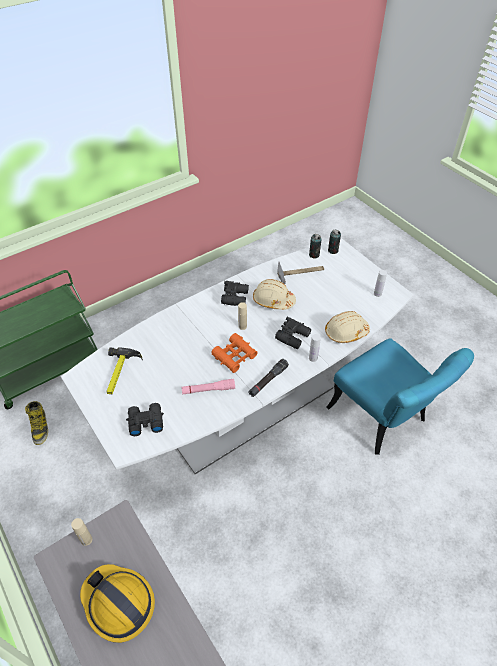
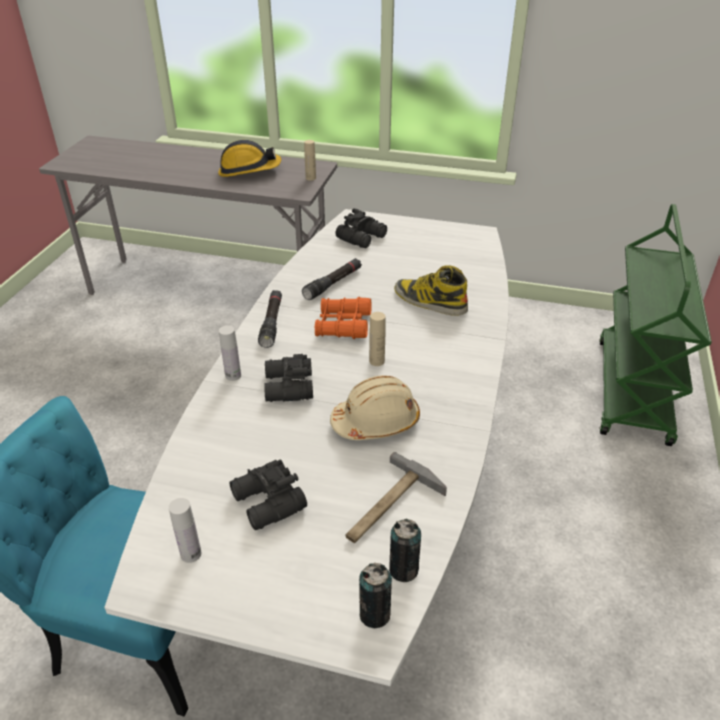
camera: 140 degrees right, 10 degrees down
boot [25,401,48,445] -> boot moved to [394,265,468,316]
hammer [106,347,143,394] -> none
pink flashlight [181,379,235,394] -> black flashlight [302,258,362,300]
black binoculars [221,281,249,306] -> black binoculars moved to [229,459,307,530]
beige hard hat [325,311,370,343] -> none

